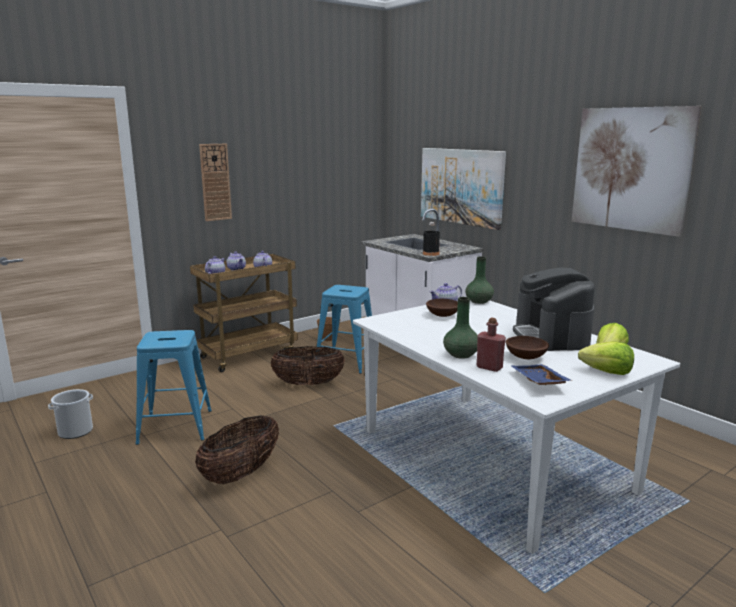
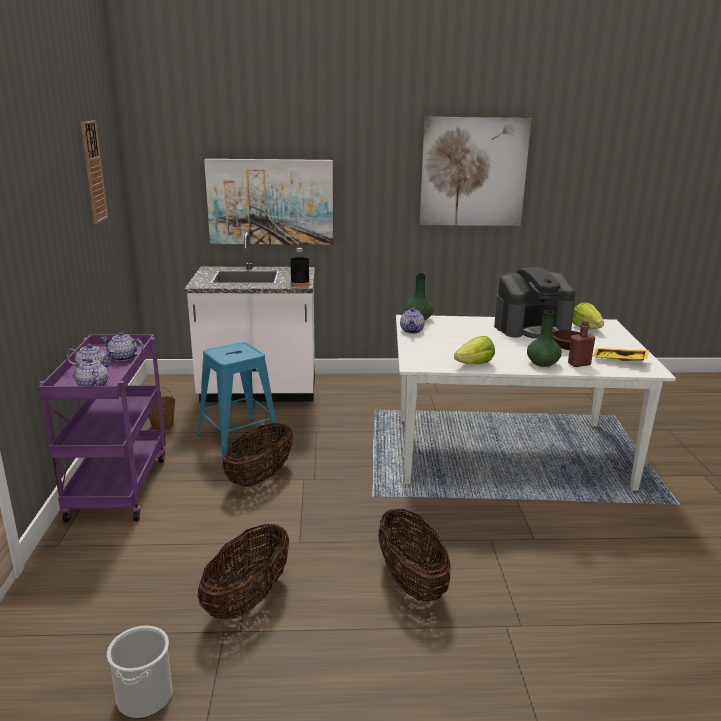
camera: 55 degrees left, 5 degrees up
blue stool [136,330,212,445] -> basket [197,523,289,619]
brown cart [190,254,298,372] -> purple cart [39,335,166,522]
wall clock [199,144,232,221] -> wall clock moved to [81,120,108,224]
brown bowl [426,299,458,317] -> none
blue tray [510,364,572,385] -> yellow tray [593,348,649,361]
coffee machine [513,267,595,351] -> coffee machine turned 45 degrees counterclockwise [494,267,575,338]
lettuce [578,341,634,375] -> lettuce moved to [454,336,495,364]

